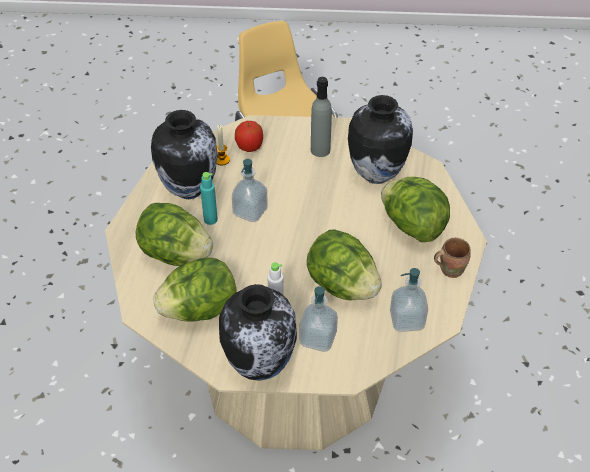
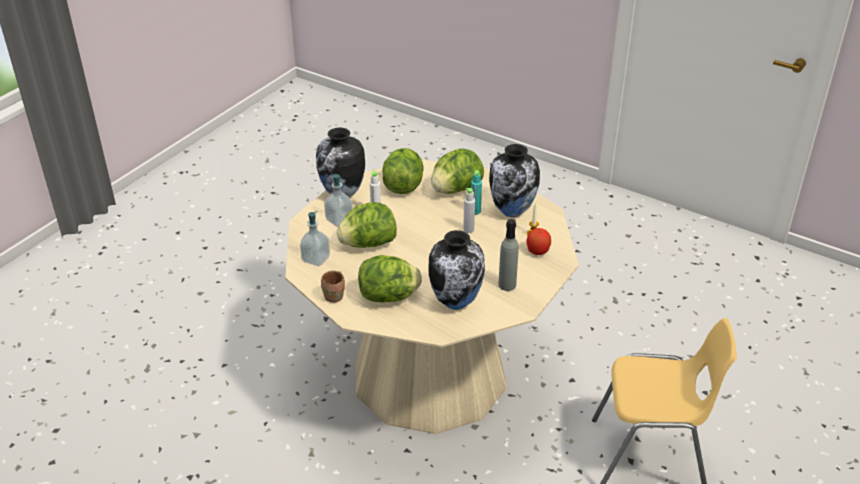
camera: 120 degrees right, 10 degrees down
soap dispenser [232,159,268,222] -> grey bottle [463,188,475,233]

